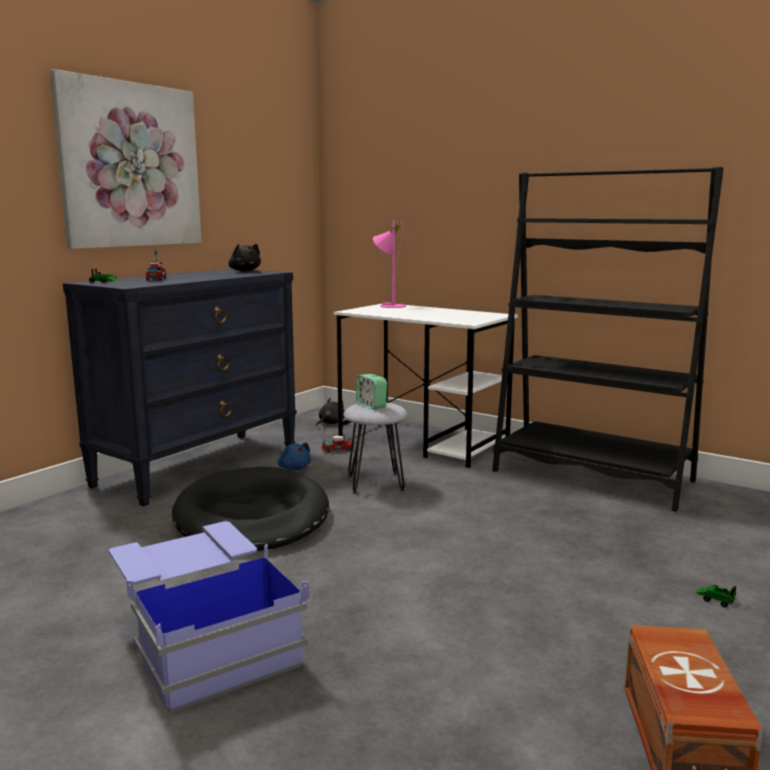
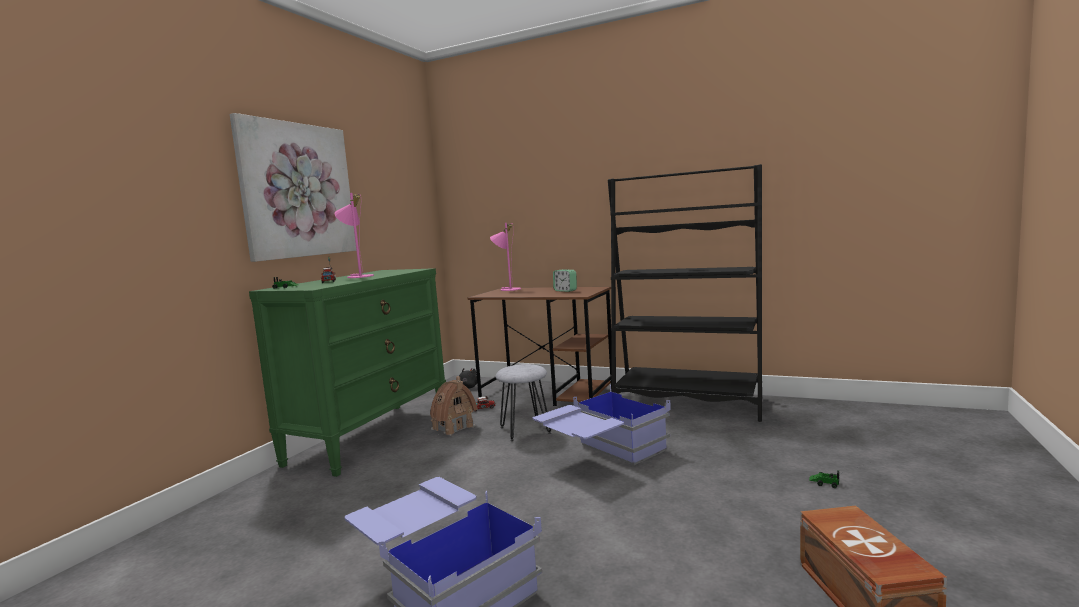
camera: 10 degrees left, 5 degrees down
black dresser [63,269,297,506] -> green dresser [249,268,446,477]
black dog bed [172,466,329,551] -> none
black plush toy [228,244,261,271] -> none
blue plush toy [278,443,311,470] -> toy house [430,376,478,436]
white desk [333,304,518,468] -> brown desk [467,287,612,406]
alarm clock [356,374,387,409] -> alarm clock moved to [553,269,577,292]
none -> pink table lamp [335,193,374,278]
none -> blue storage box [532,385,671,465]

